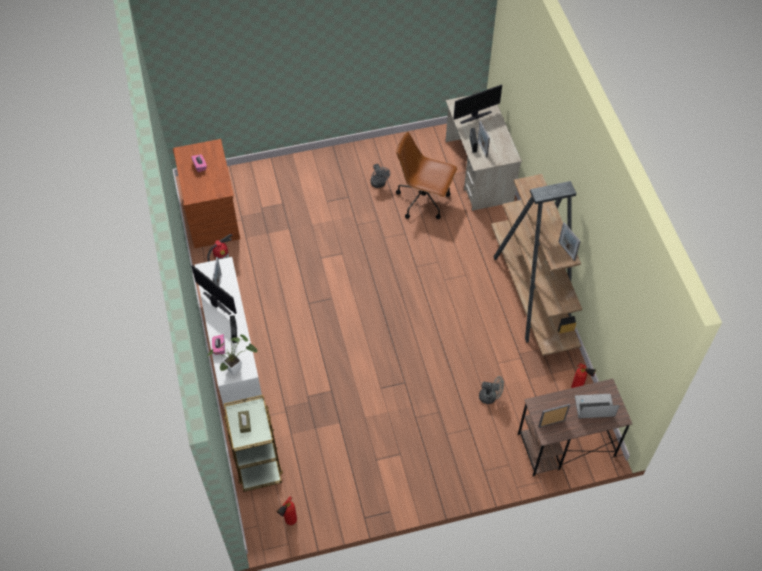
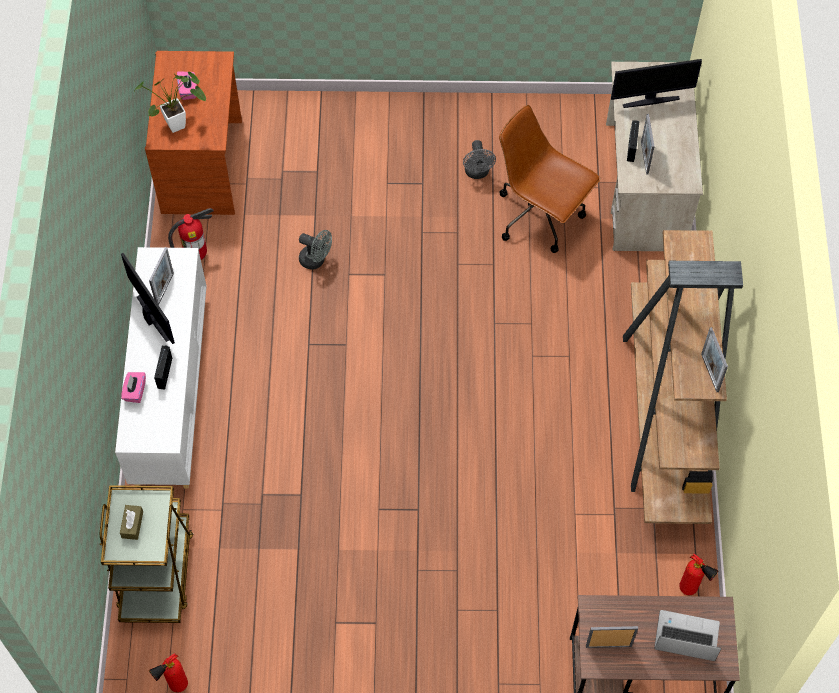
camera: 15 degrees right, 5 degrees up
potted plant [207,334,257,376] -> potted plant moved to [134,72,206,133]
grey fan [479,376,504,404] -> grey fan moved to [299,230,332,270]

